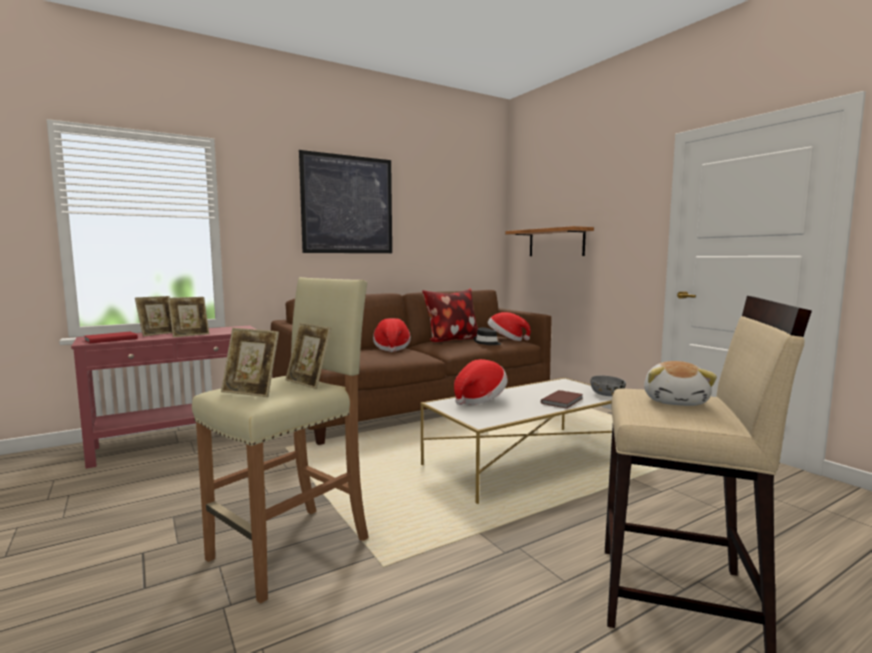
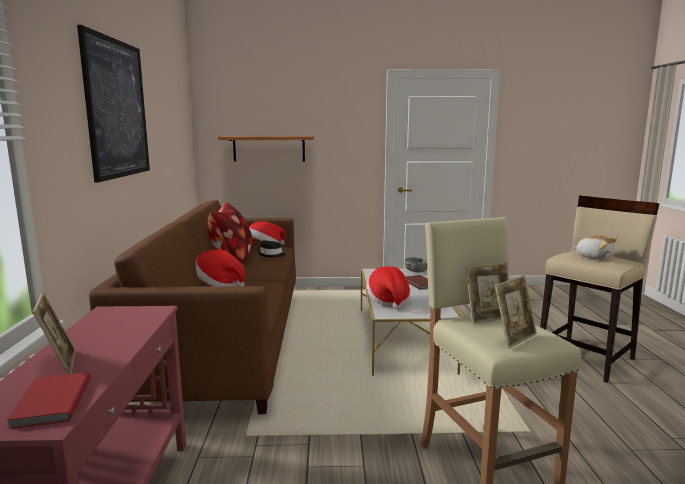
camera: 60 degrees left, 5 degrees up
picture frame [168,297,209,337] -> none

